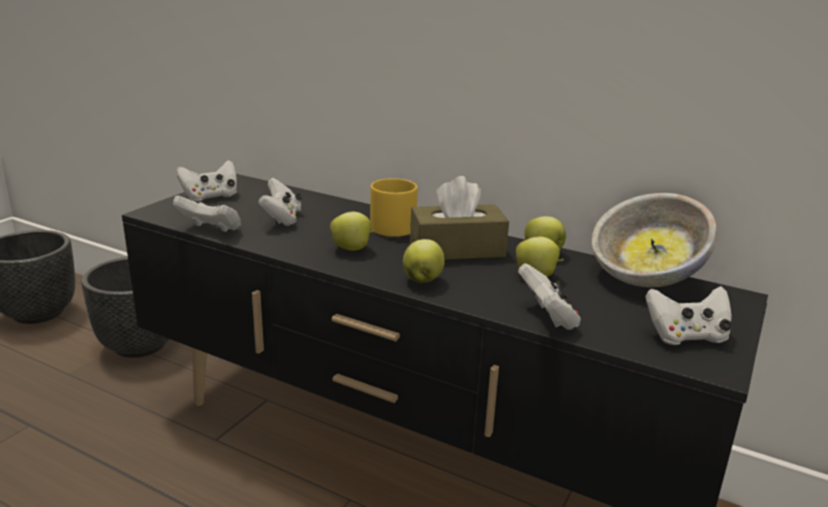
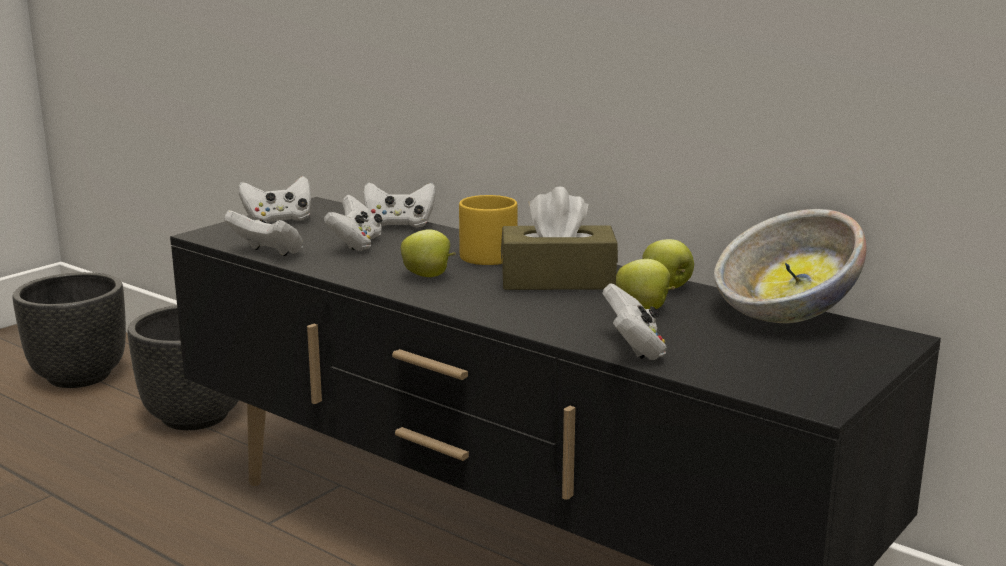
camera: 10 degrees right, 5 degrees down
apple [403,239,445,283] -> none
white game controller [645,286,732,345] -> white game controller moved to [363,182,436,228]

